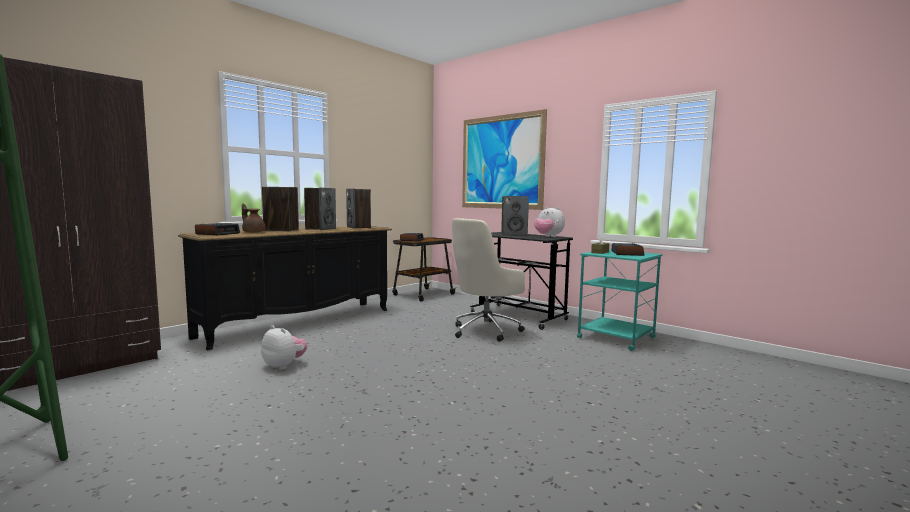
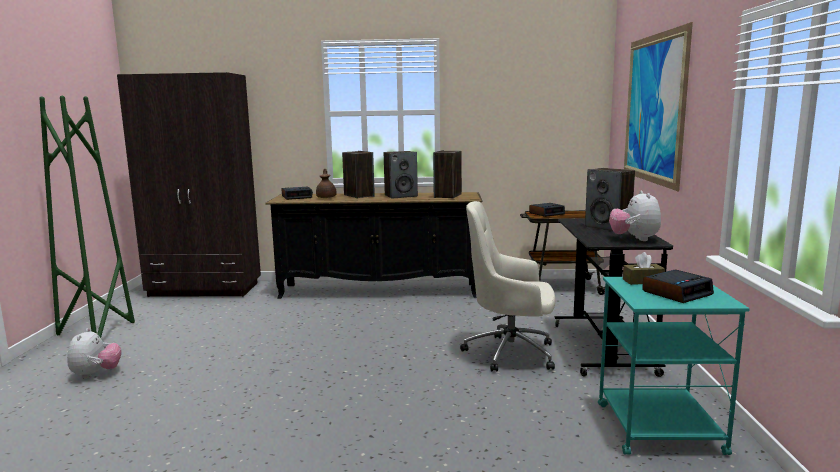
camera: 50 degrees right, 5 degrees up
plush toy [261,326,307,370] -> plush toy moved to [67,328,121,379]

